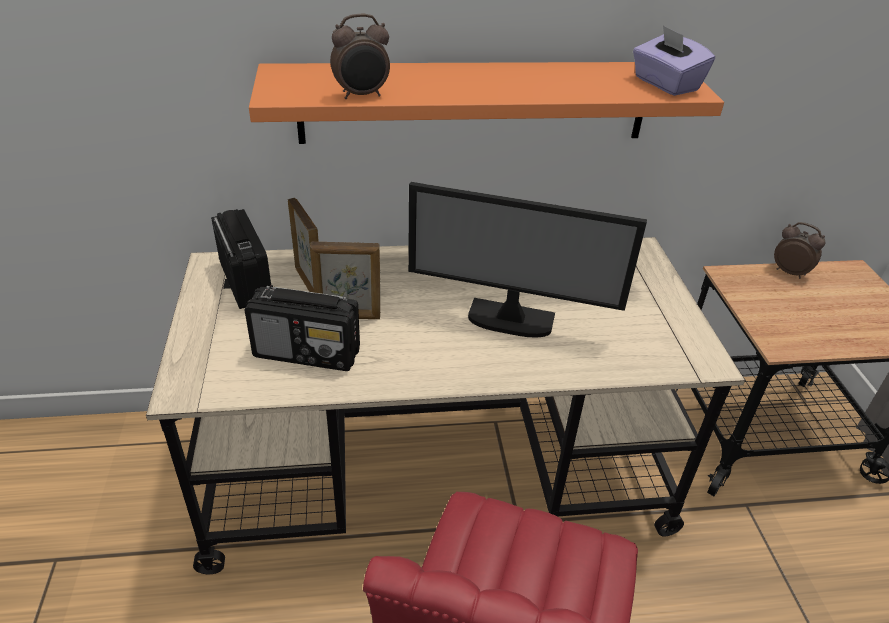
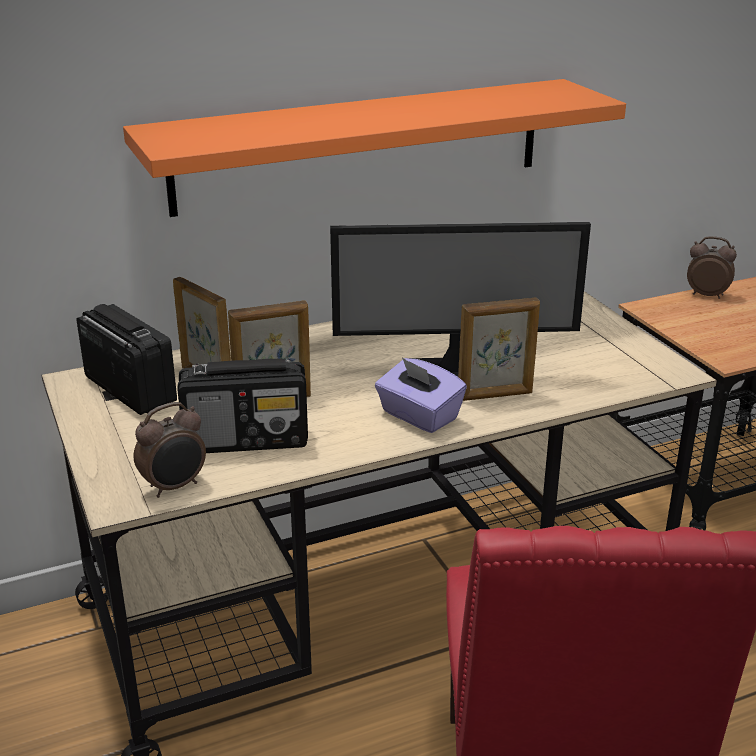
camera: 15 degrees left, 10 degrees down
alarm clock [330,14,390,99] -> alarm clock moved to [134,402,206,498]
purple tissue box [633,25,715,96] -> purple tissue box moved to [375,357,467,433]
none -> picture frame [458,298,540,401]

